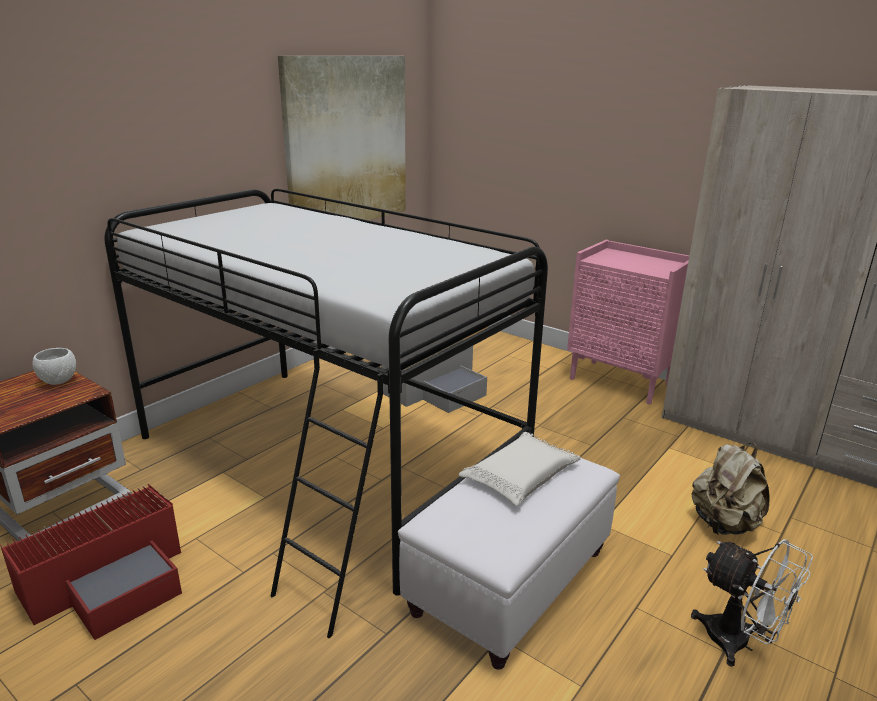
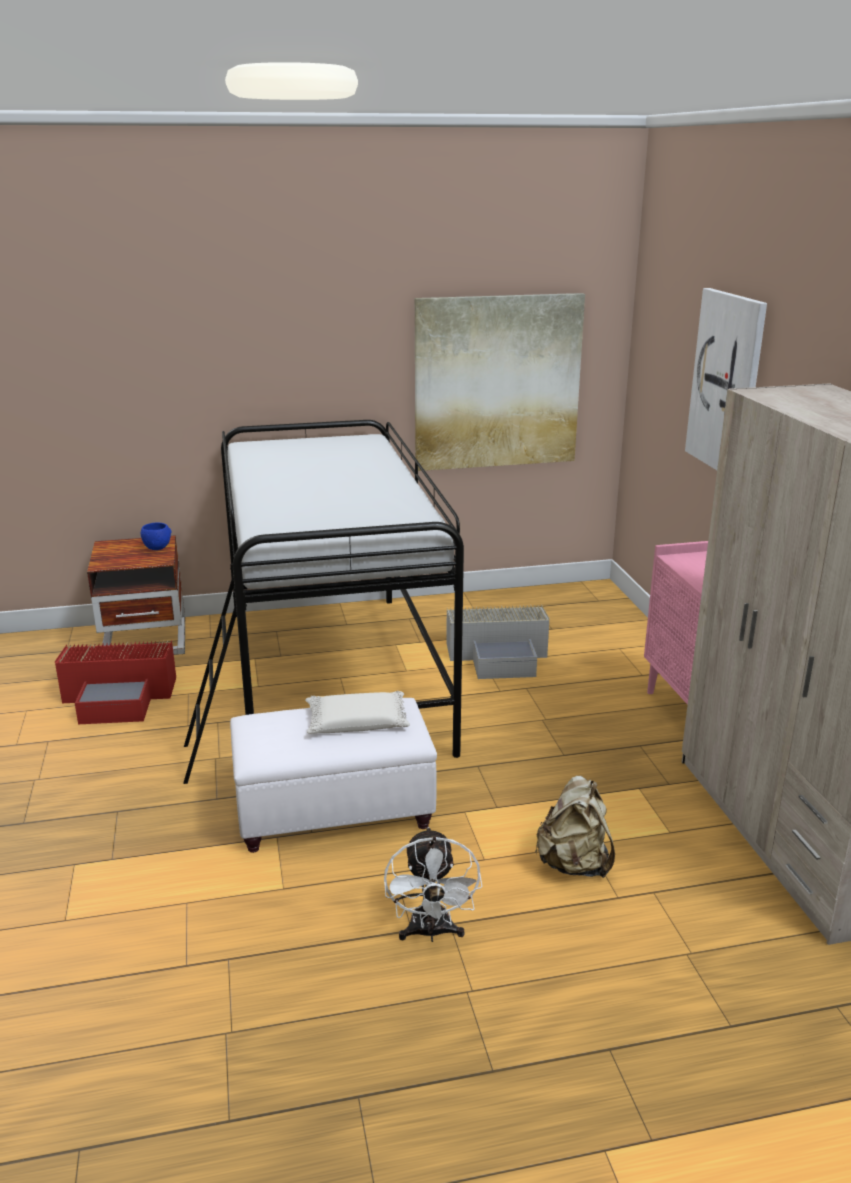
camera: 40 degrees right, 0 degrees up
white bowl [32,348,76,385] -> blue bowl [141,522,171,550]
none -> picture [685,288,767,470]

